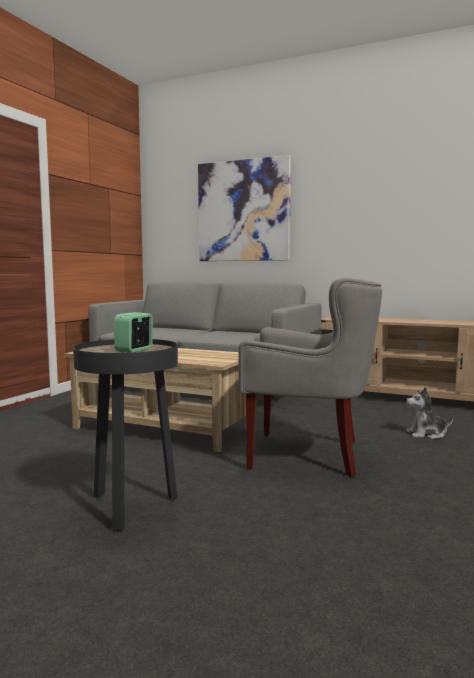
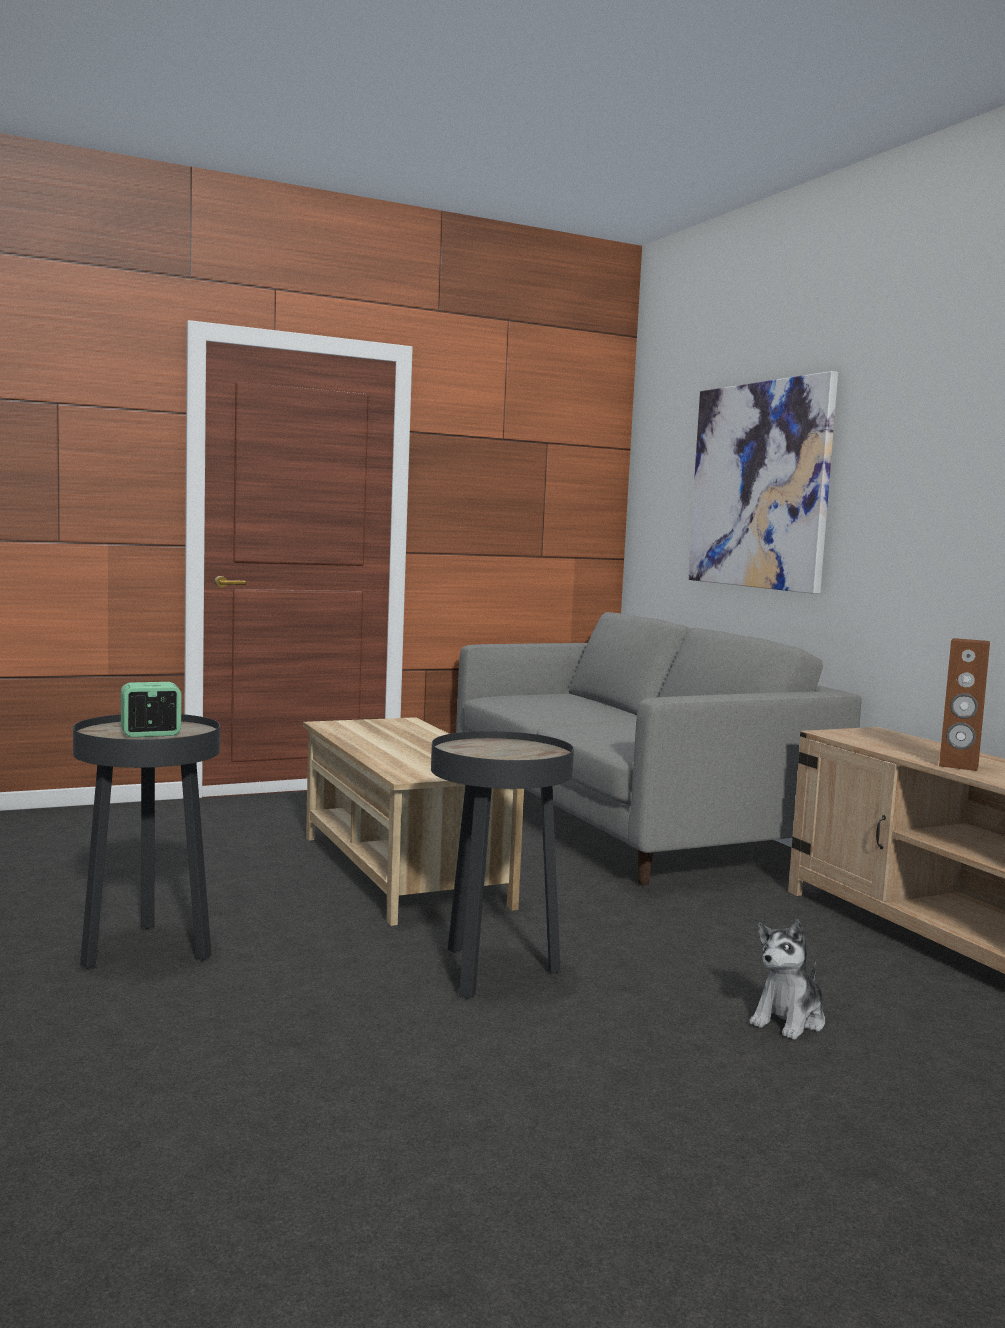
camera: 40 degrees right, 0 degrees up
grey armchair [238,278,382,477] -> black side table [431,731,574,999]
plush toy [406,387,454,439] -> plush toy turned 90 degrees counterclockwise [749,919,825,1040]
none -> brown speaker [939,638,990,771]

